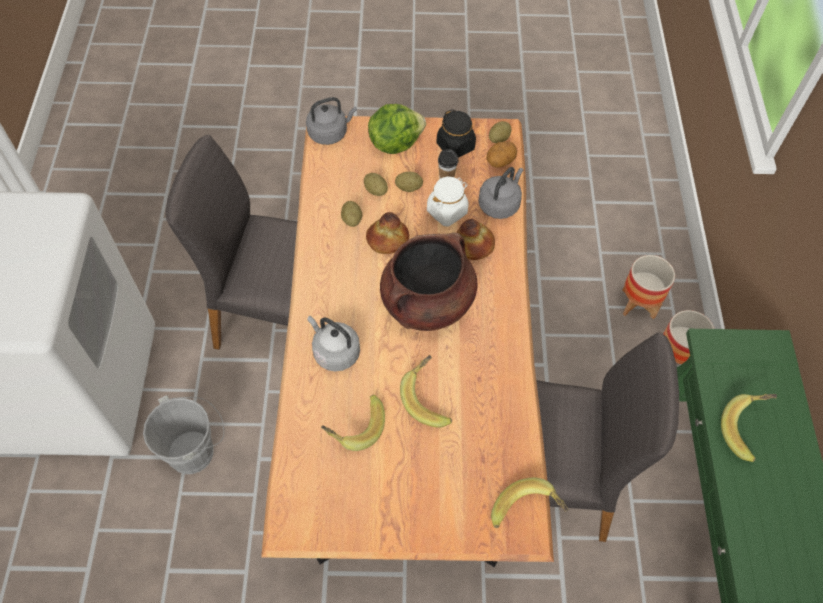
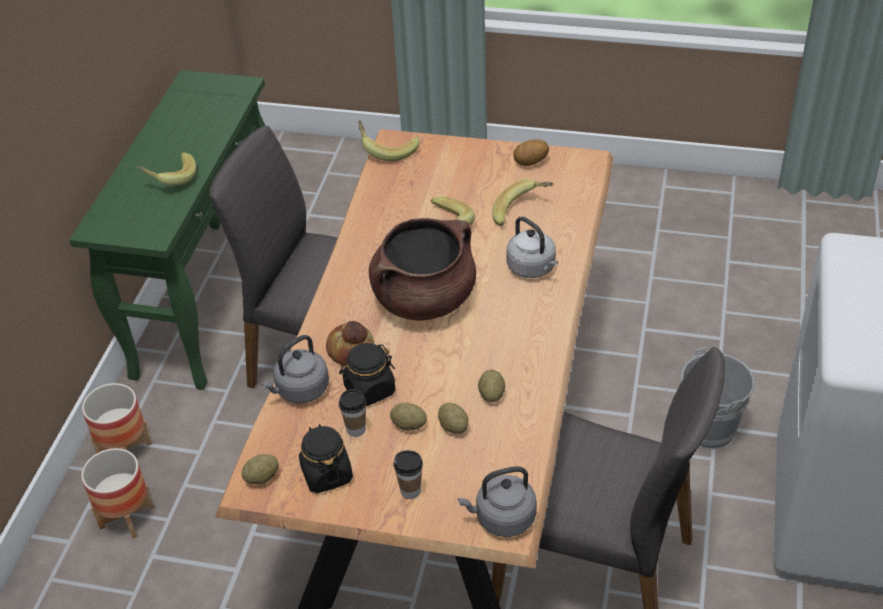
camera: 165 degrees left, 15 degrees down
bread [366,212,409,254] -> none
lettuce [368,104,426,154] -> cup [393,450,423,499]
white jar [427,177,469,226] -> black jar [339,343,395,406]
potato [487,142,517,168] -> potato moved to [513,139,549,166]

